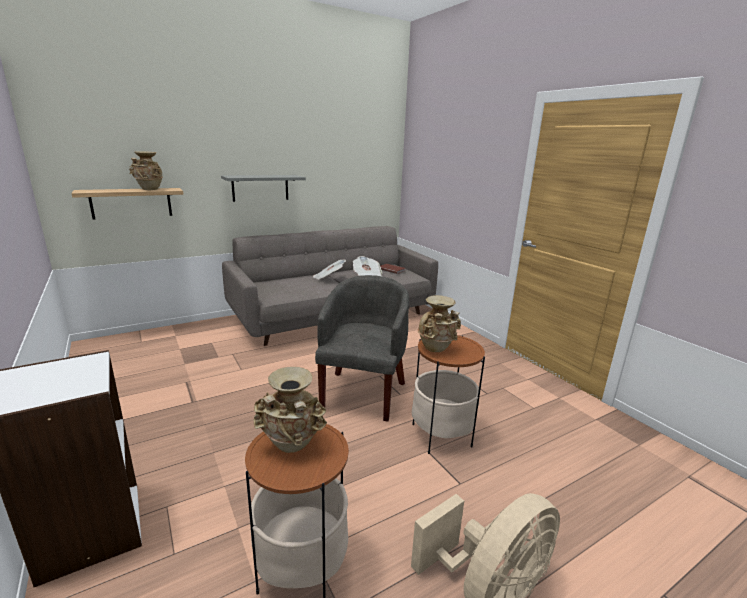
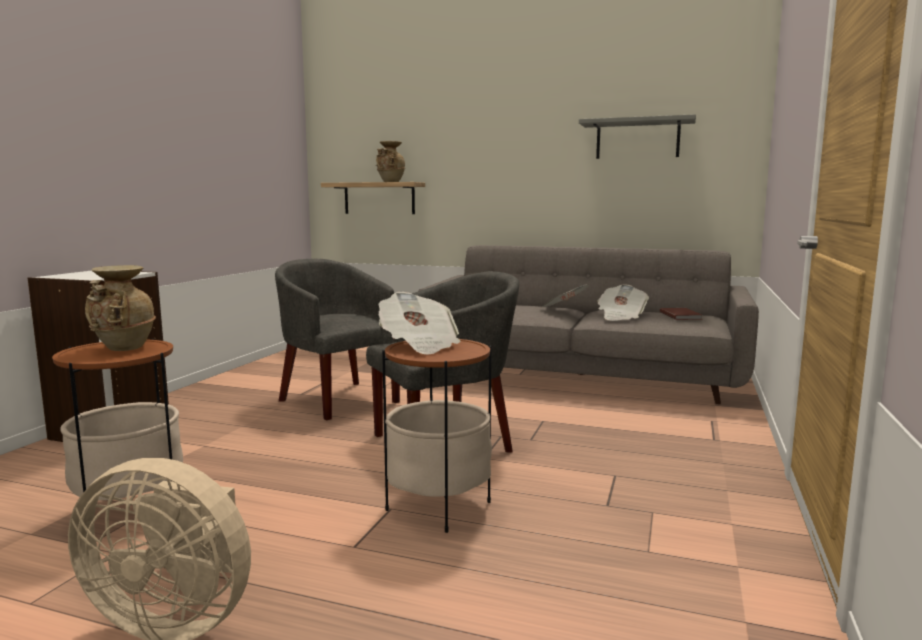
camera: 50 degrees right, 10 degrees down
grey shelf [221,175,306,202] -> grey shelf moved to [579,114,696,159]
beige vase [418,295,461,352] -> newspaper [378,292,461,355]
none -> grey armchair [275,259,400,420]

